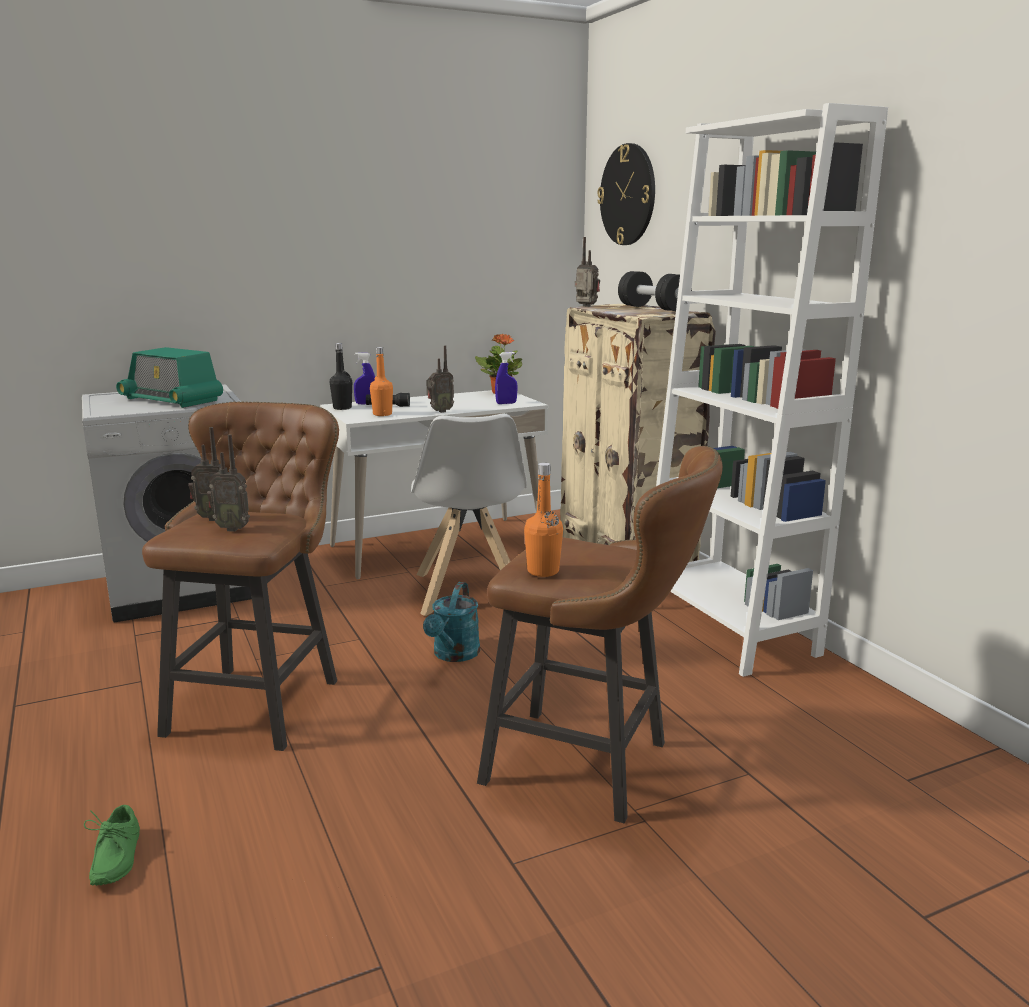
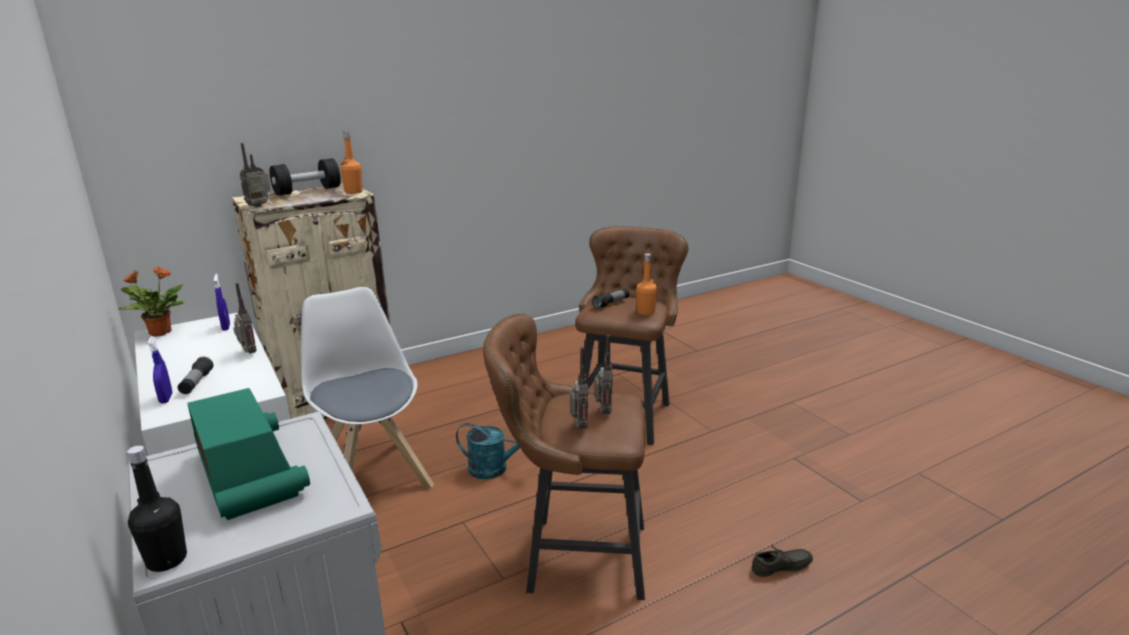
camera: 95 degrees left, 5 degrees up
green shoe [84,805,140,886] -> grey shoe [752,545,813,577]
radio [116,347,223,408] -> radio turned 60 degrees counterclockwise [187,388,310,520]
black bottle [330,343,352,410] -> black bottle moved to [127,446,187,572]
orange bottle [370,347,393,416] -> orange bottle moved to [340,132,363,194]
chair [411,413,527,616] -> chair turned 105 degrees counterclockwise [301,287,434,488]
wall clock [597,143,655,245] -> none
white bookcase [656,103,888,677] -> none
none -> flashlight [592,289,629,309]

